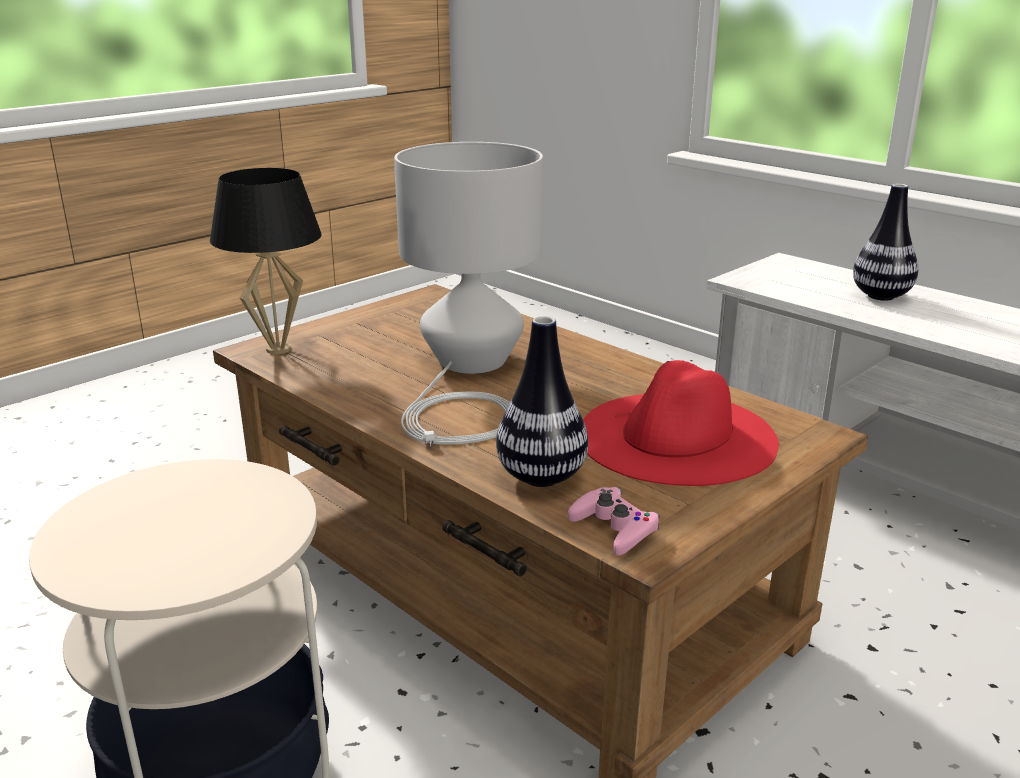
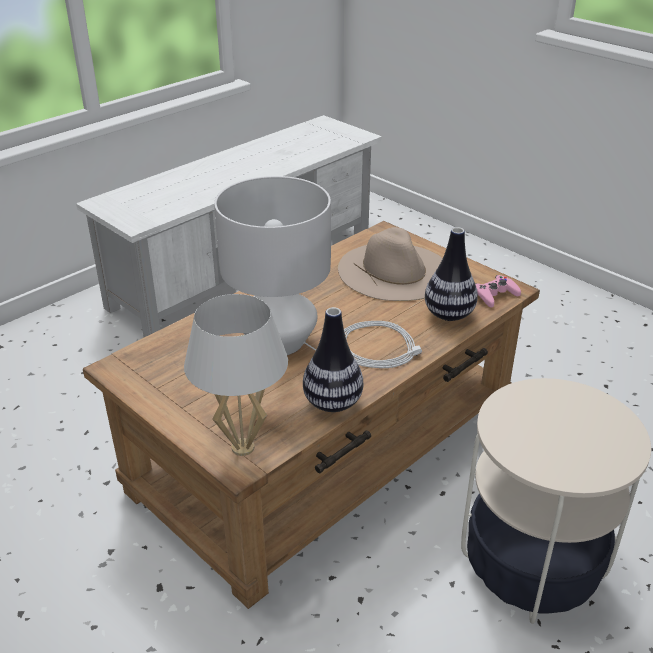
camera: 90 degrees left, 10 degrees up
black table lamp [210,168,321,354] -> white table lamp [184,294,288,456]
red hat [583,360,779,486] -> beige hat [338,227,443,301]
vase [853,184,918,301] -> vase moved to [303,307,364,412]

